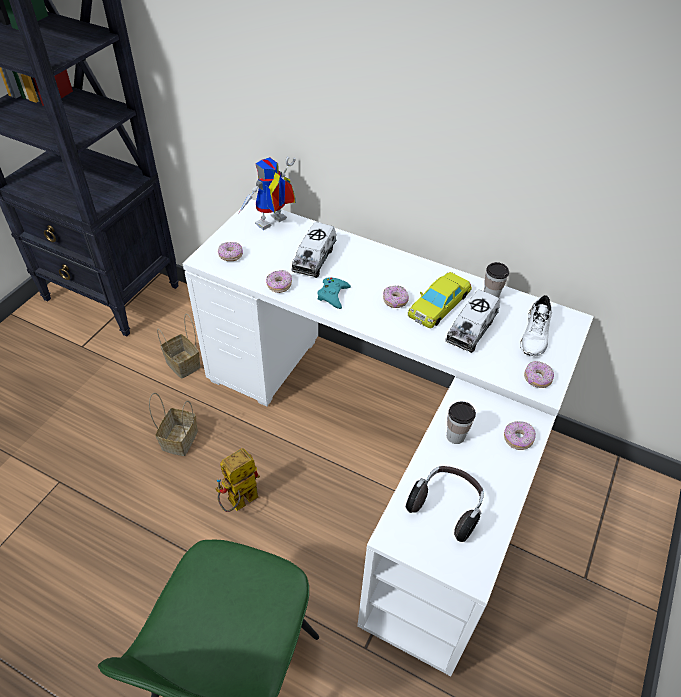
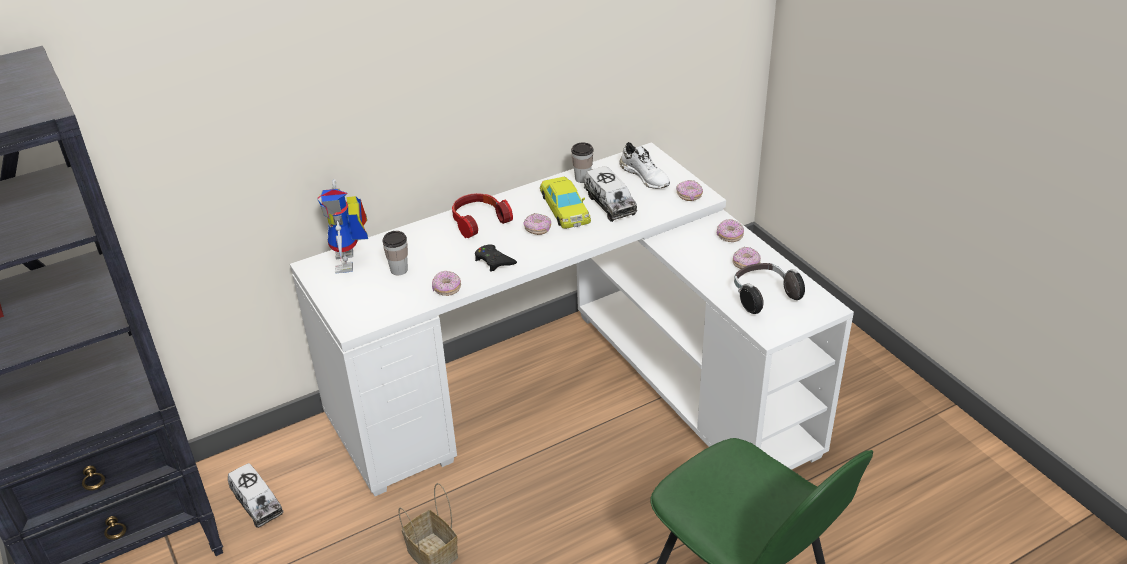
camera: 55 degrees left, 10 degrees down
basket [157,313,201,379] -> none
toy robot [215,448,260,512] -> none
donut [218,242,243,261] -> donut moved to [732,247,761,269]
toy truck [291,222,336,278] -> toy truck moved to [228,463,283,528]
turquoise game controller [318,277,351,309] -> black game controller [475,244,517,272]
cup [447,402,476,444] -> cup moved to [382,231,408,275]
none -> headphones [452,193,513,238]

